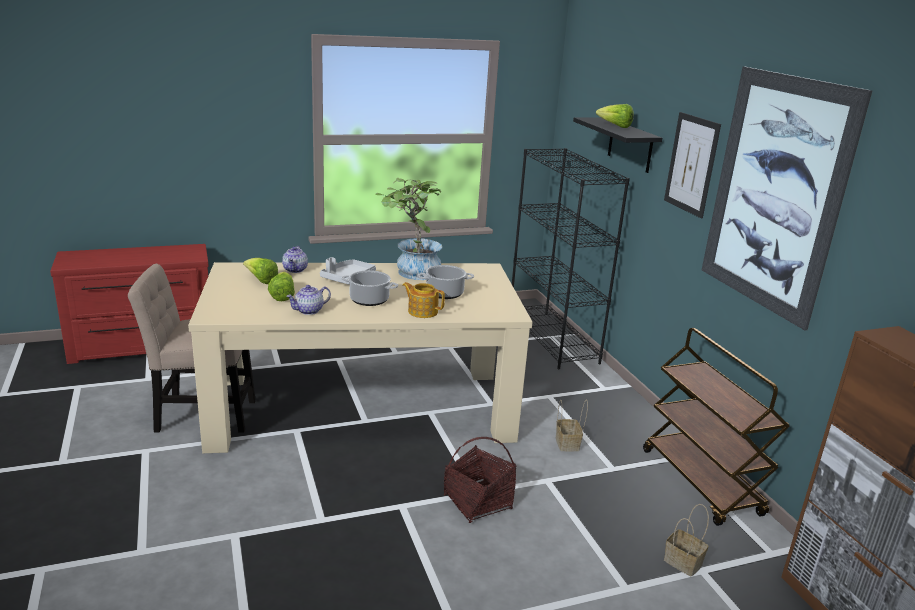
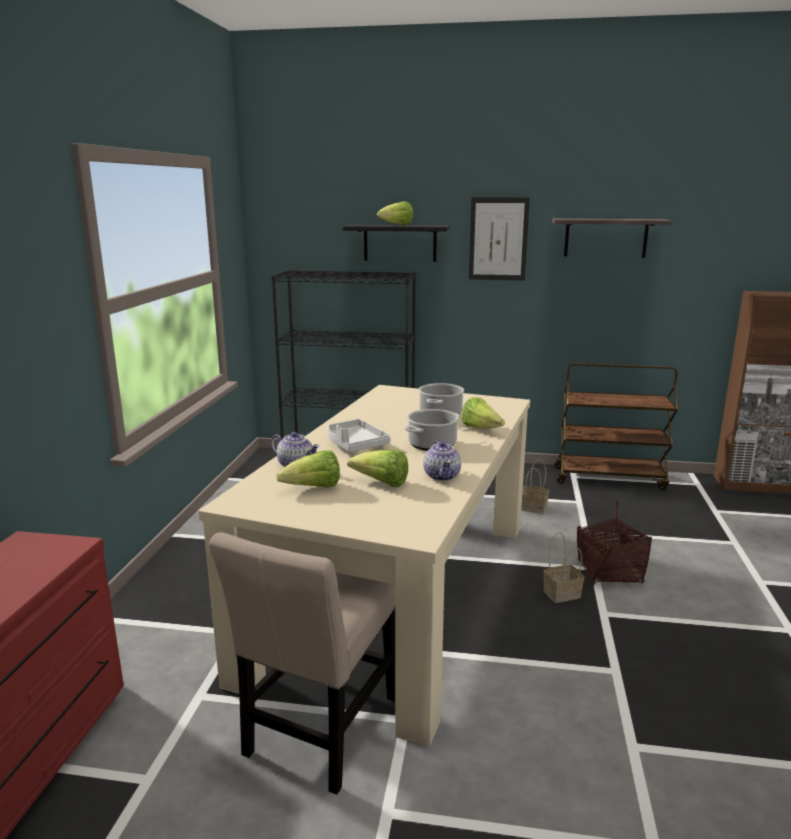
camera: 60 degrees left, 5 degrees down
potted plant [375,178,442,280] -> none
teapot [402,282,445,318] -> lettuce [461,397,505,429]
basket [664,504,709,576] -> basket moved to [543,532,584,603]
picture [702,67,872,331] -> shelf [552,218,672,258]

